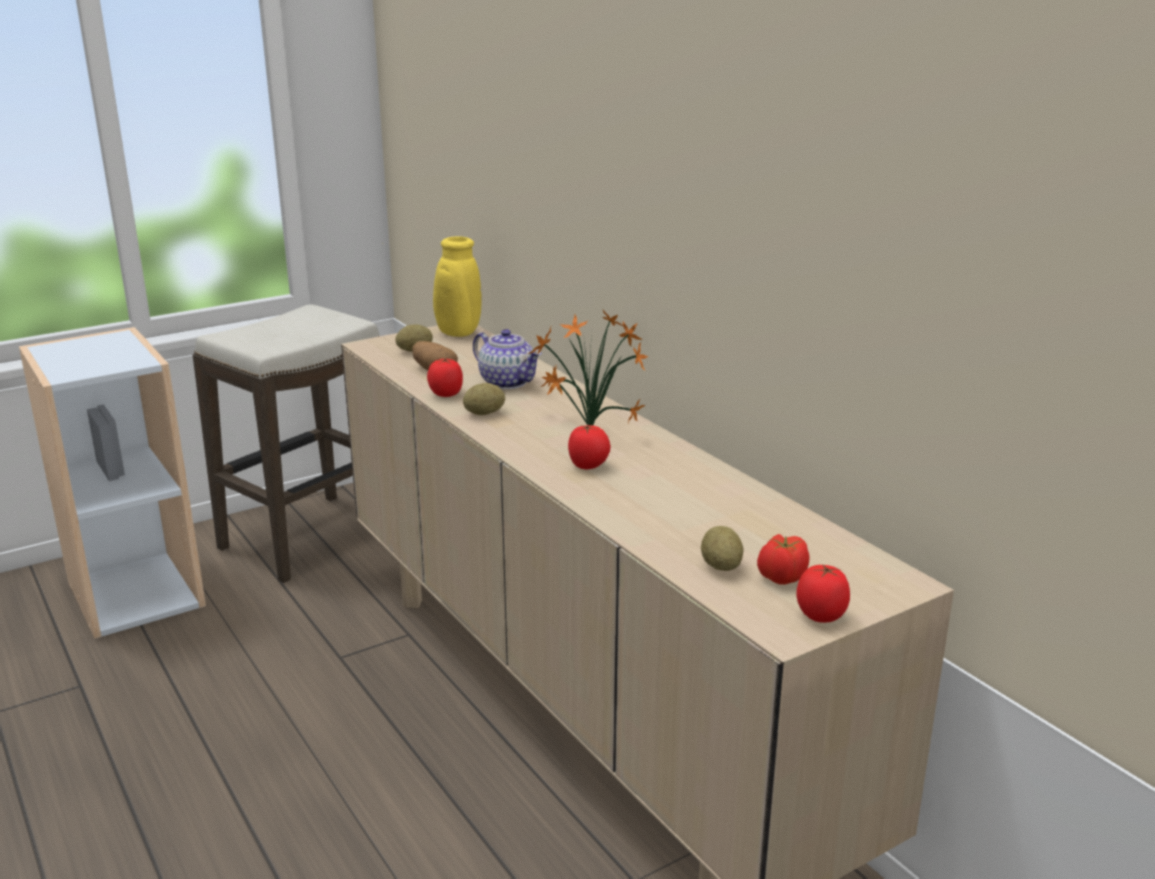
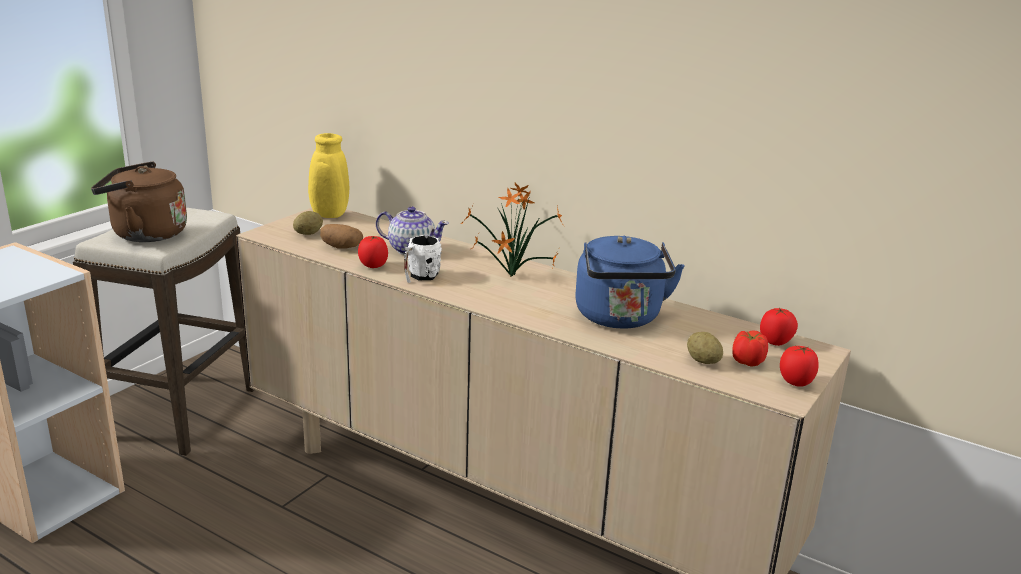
camera: 25 degrees left, 0 degrees up
potato [463,383,505,415] -> white mug [404,235,442,283]
tomato [568,425,611,469] -> tomato moved to [760,308,798,346]
none -> brown kettle [91,162,187,242]
none -> blue kettle [575,236,685,329]

